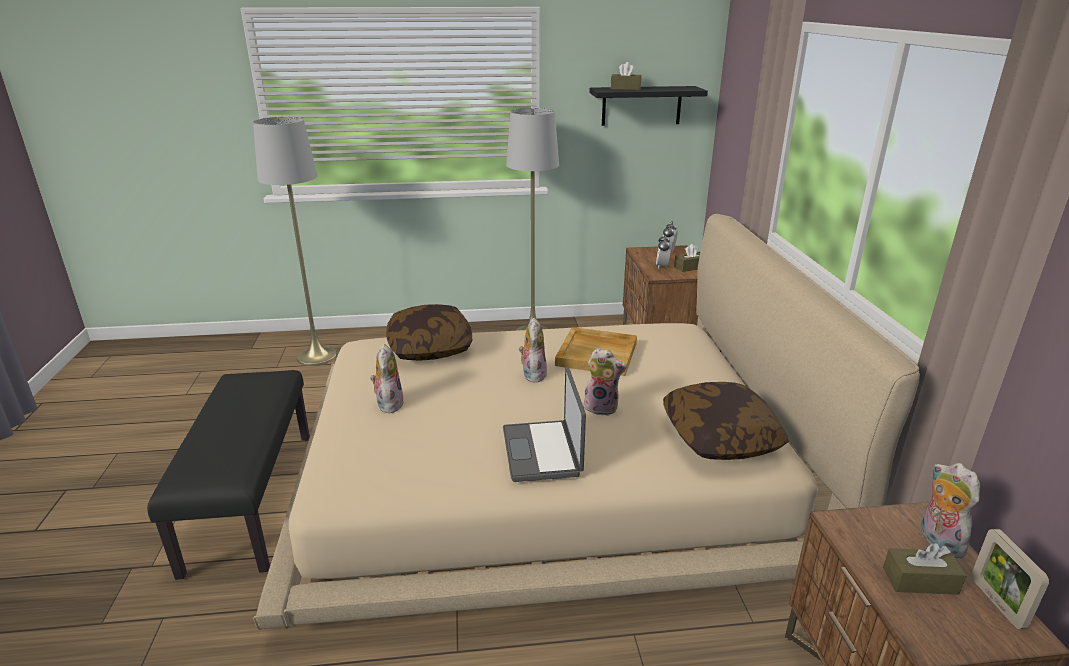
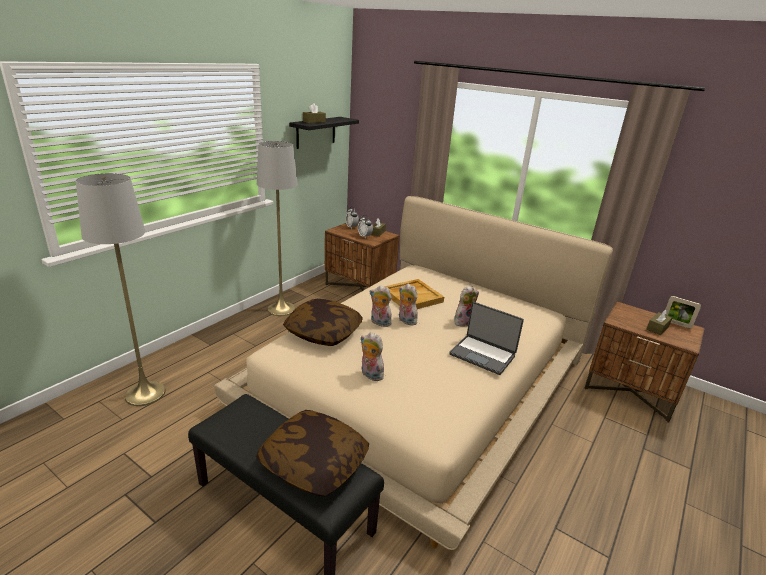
camera: 50 degrees left, 0 degrees up
pillow [663,382,789,460] -> pillow moved to [256,410,369,497]
plush toy [921,463,980,558] -> plush toy moved to [370,285,392,327]

